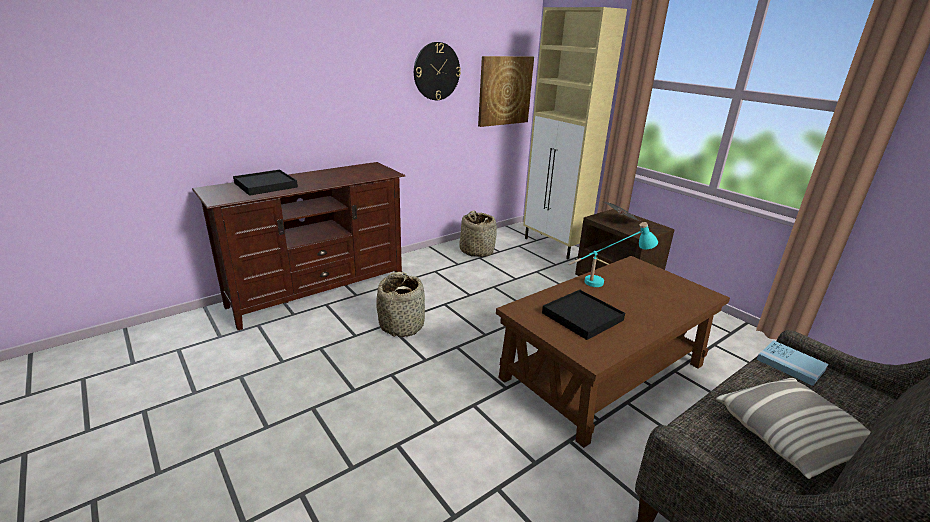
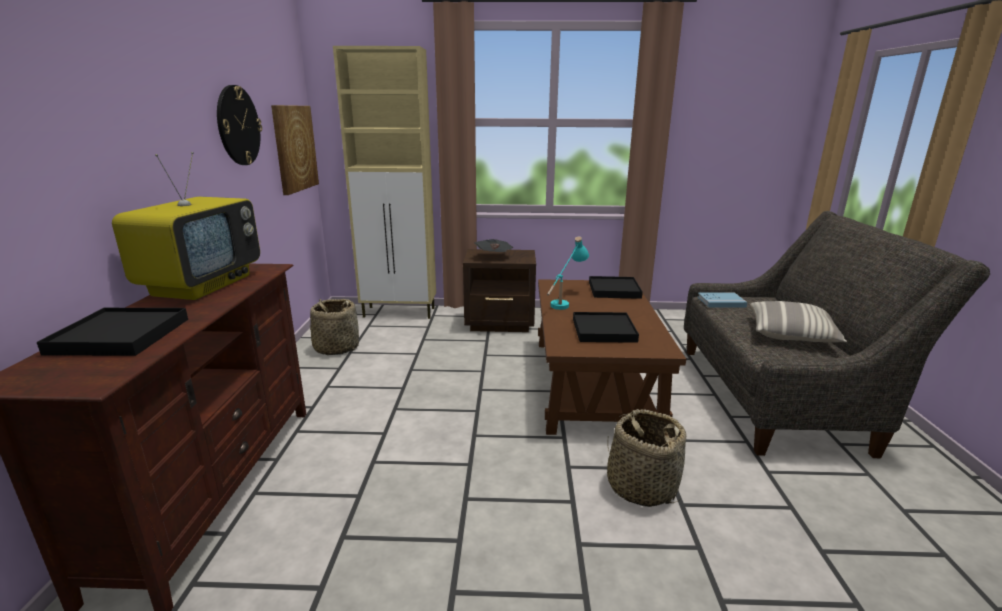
camera: 50 degrees left, 5 degrees down
basket [376,272,425,337] -> basket moved to [607,409,686,507]
none -> television [112,152,260,300]
none -> black tray [589,276,643,299]

